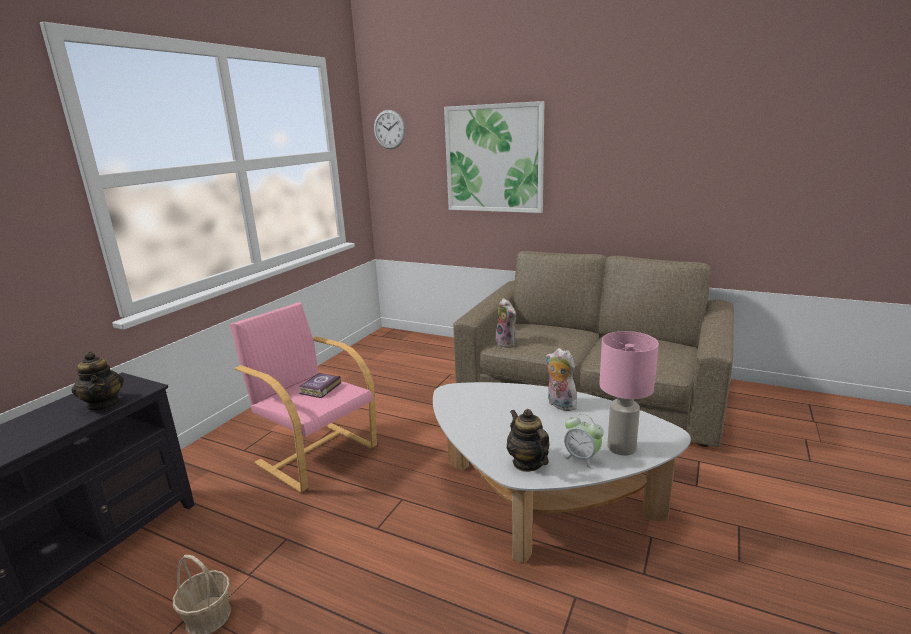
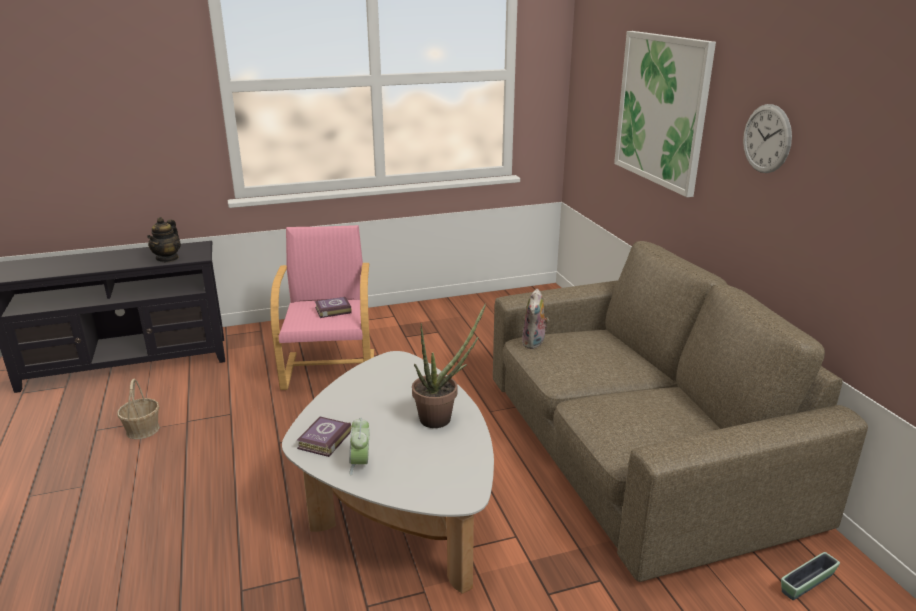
camera: 45 degrees right, 5 degrees up
wall clock [374,110,406,149] -> wall clock moved to [743,104,792,173]
teapot [507,409,549,472] -> book [297,417,352,457]
plush toy [545,348,577,411] -> potted plant [412,304,486,428]
pink table lamp [599,331,659,456] -> none
none -> planter [781,552,840,600]

